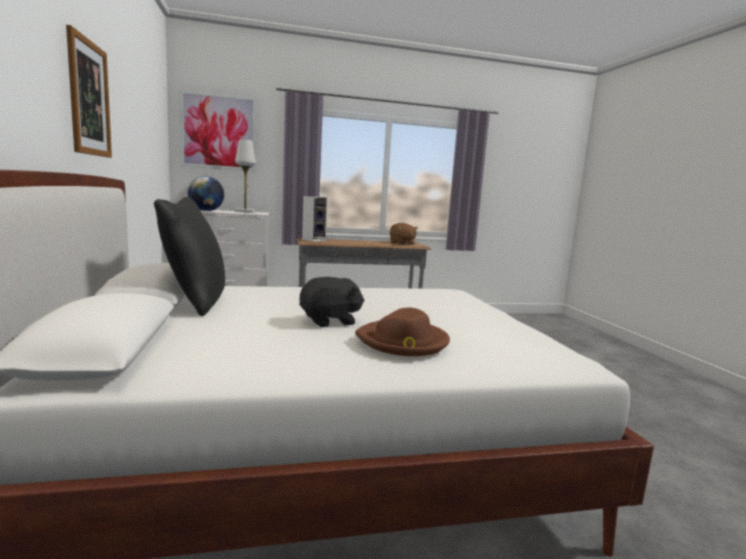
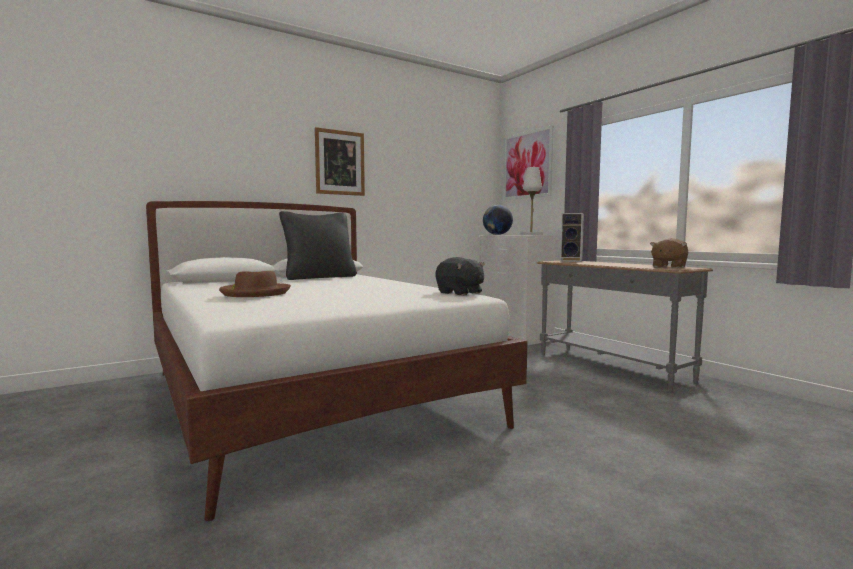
camera: 70 degrees right, 5 degrees down
black plush toy [299,277,364,327] -> black plush toy moved to [435,257,484,296]

